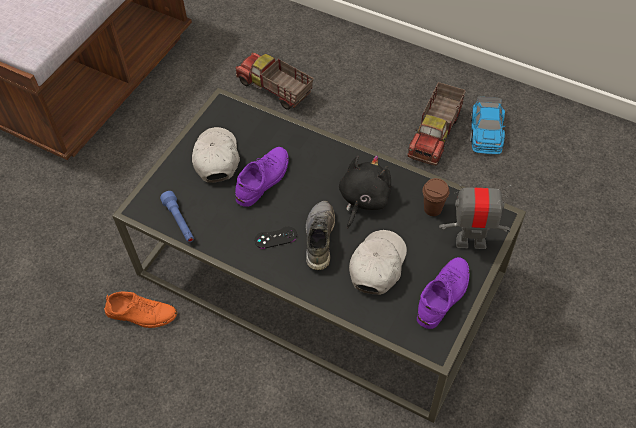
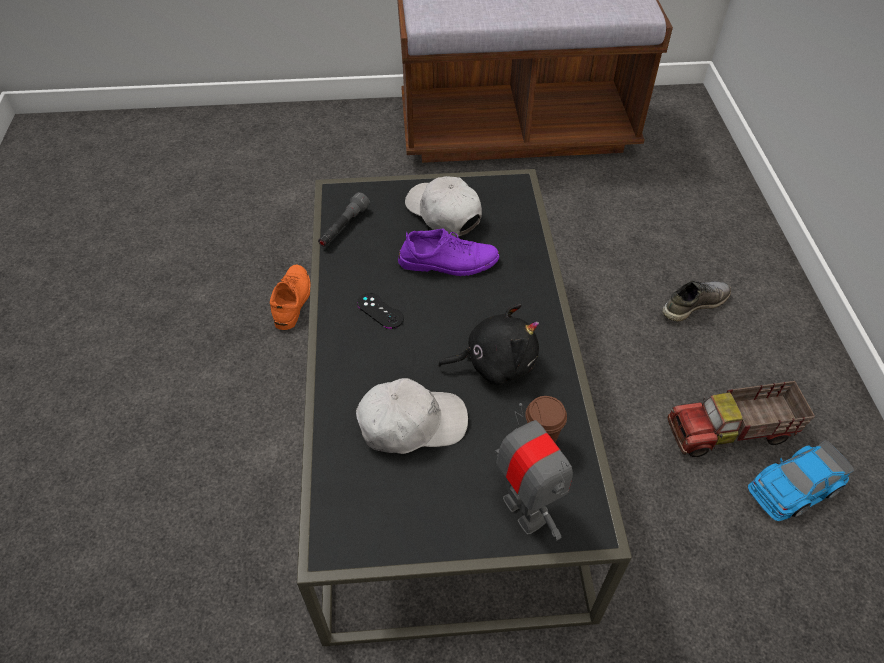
camera: 55 degrees right, 5 degrees down
orange shoe [104,292,177,328] -> orange shoe turned 150 degrees counterclockwise [270,265,311,330]
blue flashlight [160,191,194,242] -> grey flashlight [318,192,370,247]
white cap [192,127,240,183] -> white cap turned 90 degrees counterclockwise [405,176,482,237]
toy truck [235,52,314,110] -> none
grey shoe [306,201,335,270] -> grey shoe moved to [662,281,731,322]
purple shoe [417,257,469,329] -> none

